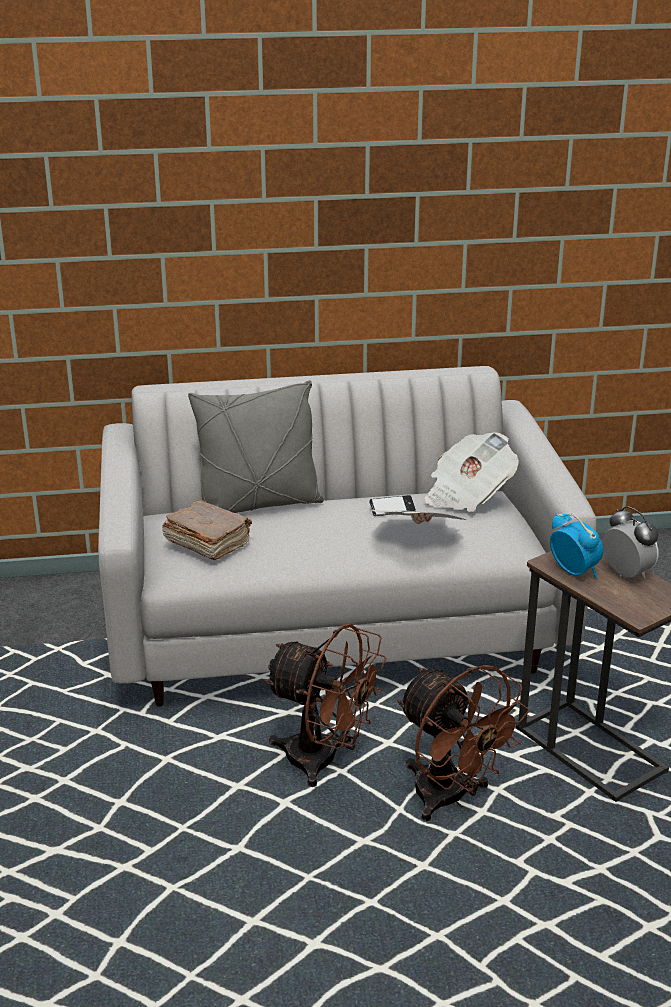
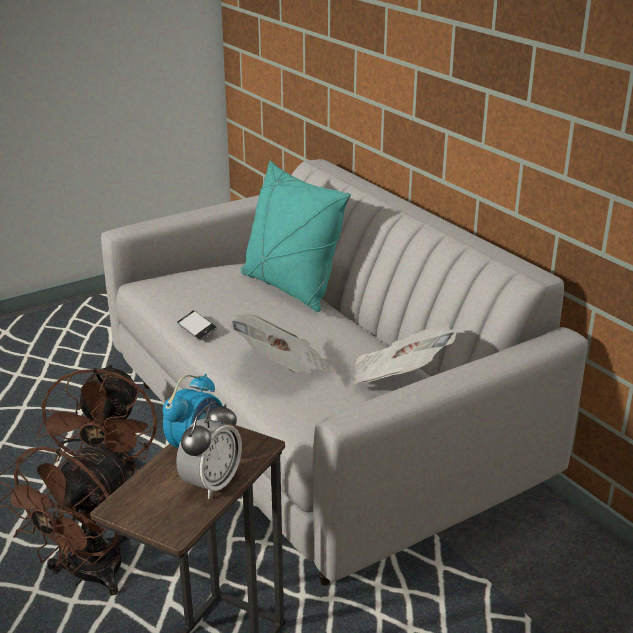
camera: 65 degrees right, 0 degrees up
brown book [162,500,252,560] -> none
grey pillow [188,380,324,513] -> turquoise pillow [241,161,351,312]
phone [369,495,416,516] -> phone moved to [177,310,217,341]

